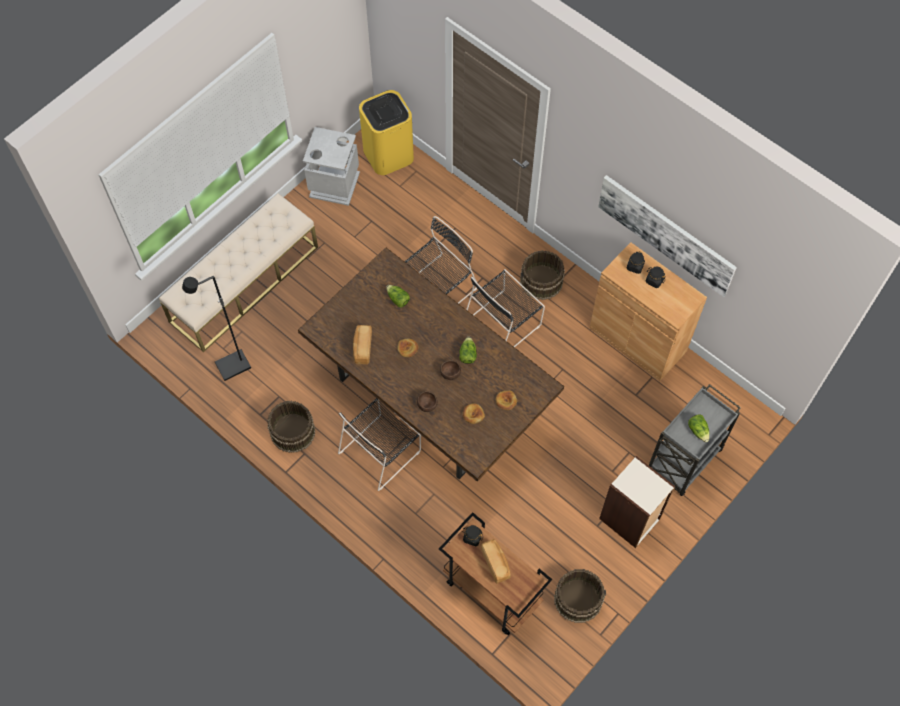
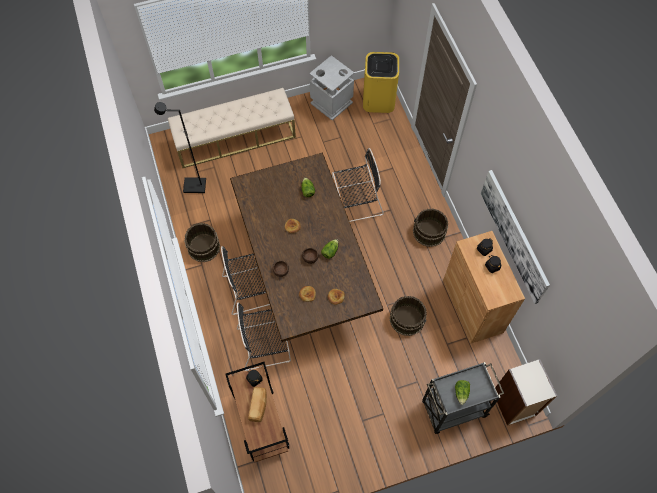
camera: 30 degrees right, 0 degrees up
bread [353,325,372,364] -> none
black chair [466,269,545,347] -> black chair moved to [237,303,291,371]
brown bucket [554,569,606,623] -> brown bucket moved to [390,296,427,336]
bookcase [599,456,675,548] -> bookcase moved to [495,359,557,426]

